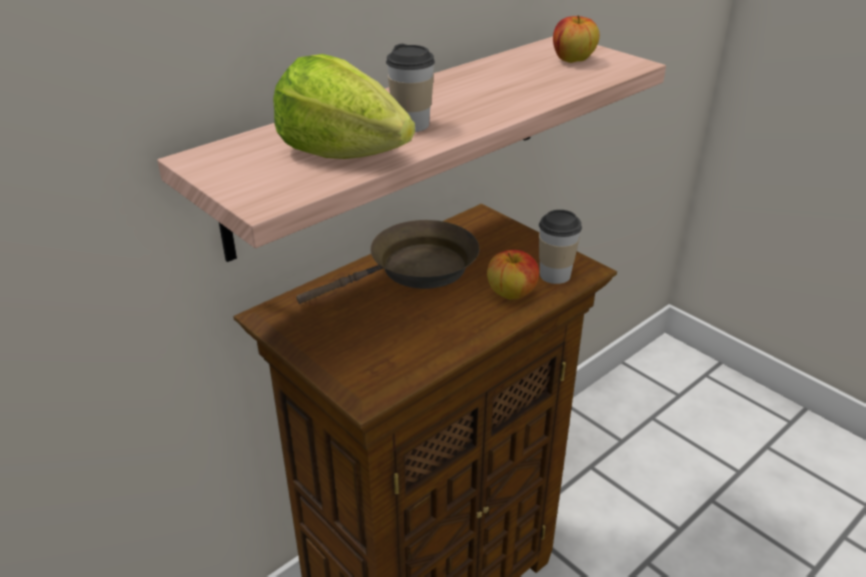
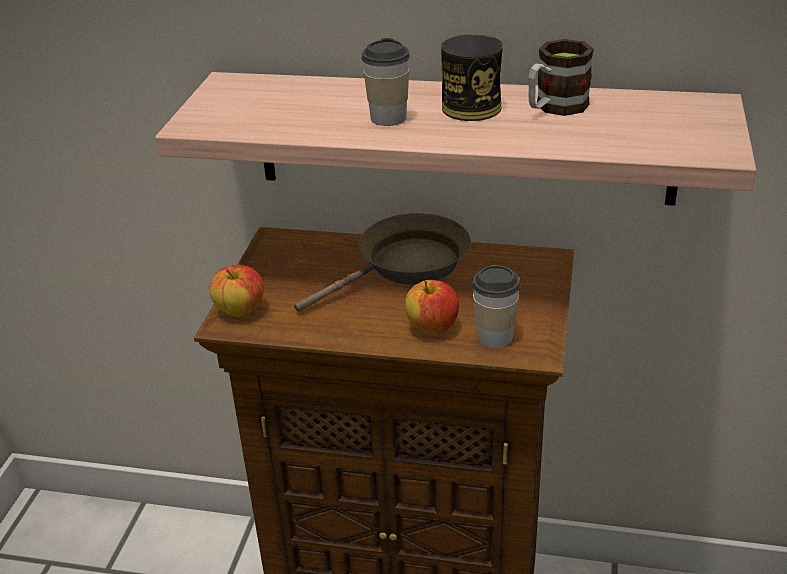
camera: 55 degrees right, 0 degrees up
lettuce [273,54,415,159] -> none
brown frying pan [296,220,479,304] -> brown frying pan turned 60 degrees counterclockwise [294,213,471,312]
apple [553,15,600,63] -> apple moved to [209,265,264,317]
none -> can [441,34,503,121]
none -> mug [528,39,594,116]

